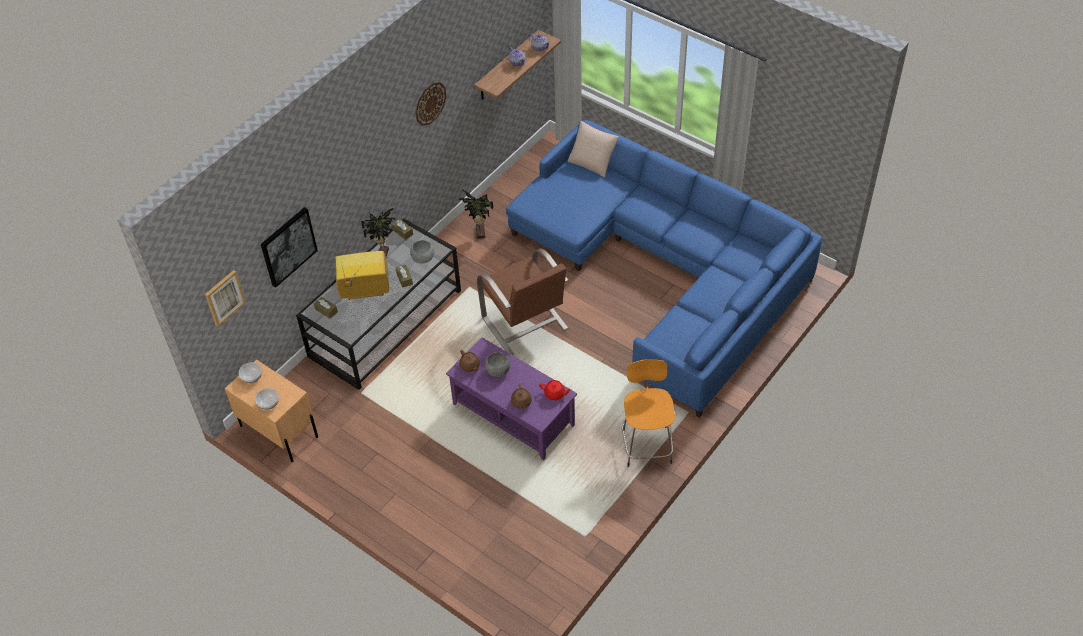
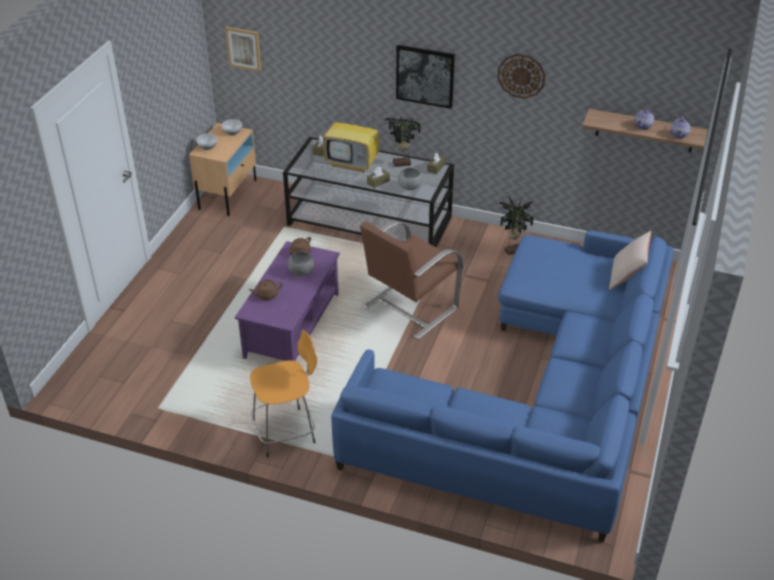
camera: 70 degrees right, 10 degrees down
picture [261,207,318,288] -> picture moved to [396,45,455,109]
television [335,251,389,300] -> television turned 135 degrees clockwise [323,105,379,173]
red teapot [539,380,572,400] -> none

